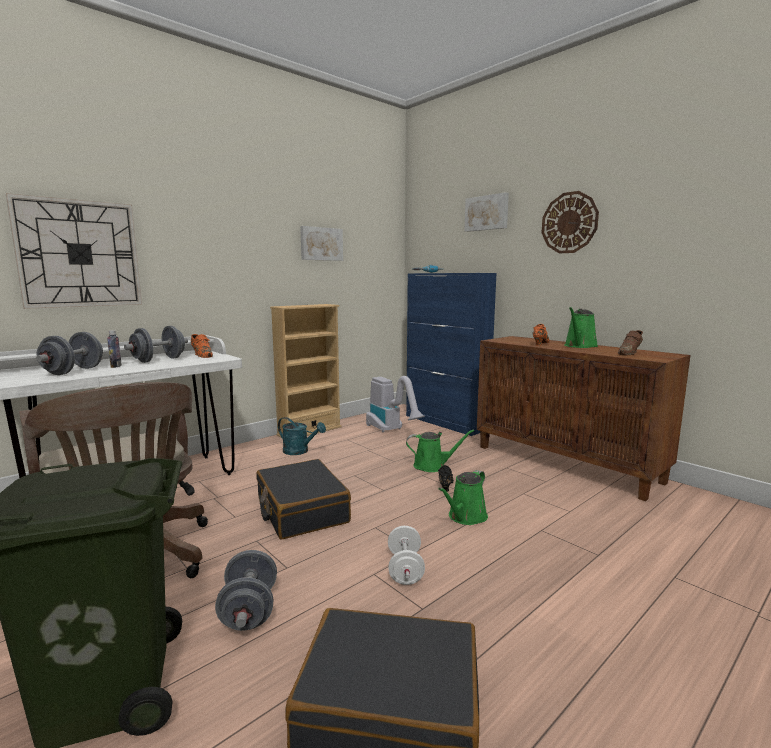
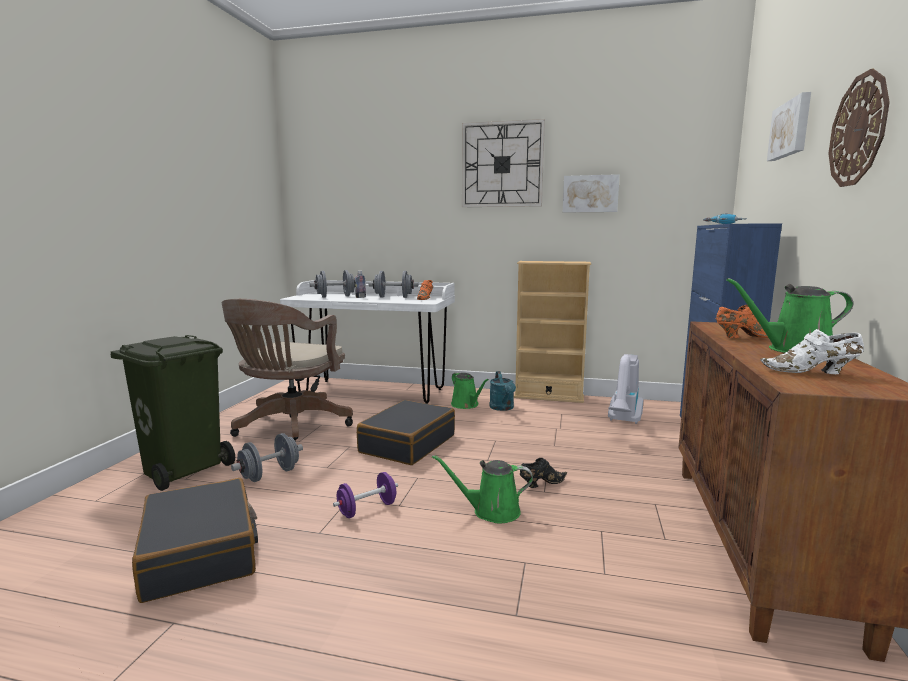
camera: 55 degrees right, 0 degrees up
wall clock [6,193,142,309] -> wall clock moved to [462,119,545,207]
white dumbbell [388,526,425,585] -> purple dumbbell [333,472,398,518]
green watering can [406,429,474,472] -> green watering can moved to [451,372,489,409]
brown shoe [618,330,643,355] -> white shoe [760,329,864,374]

